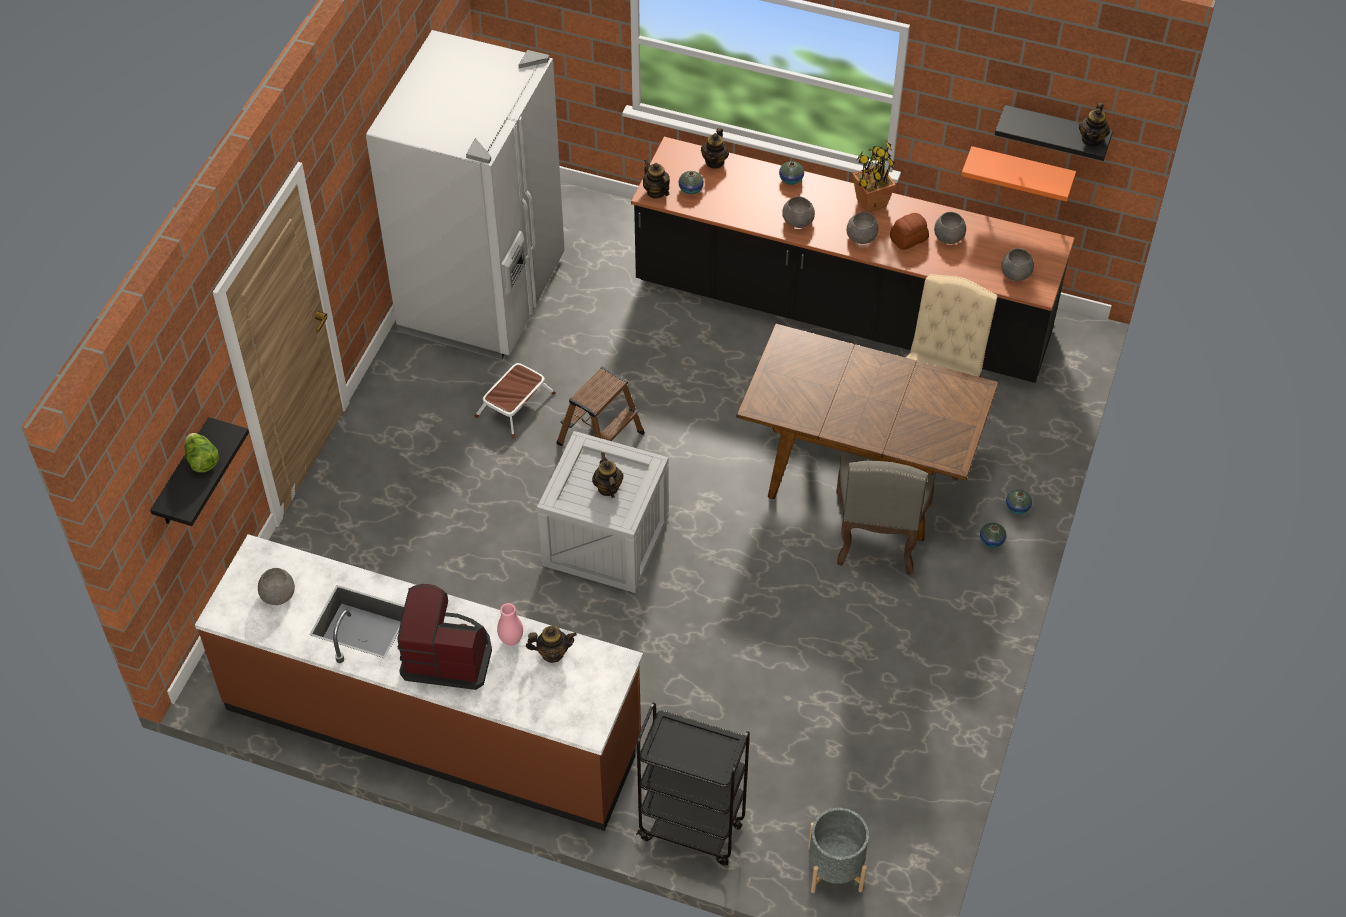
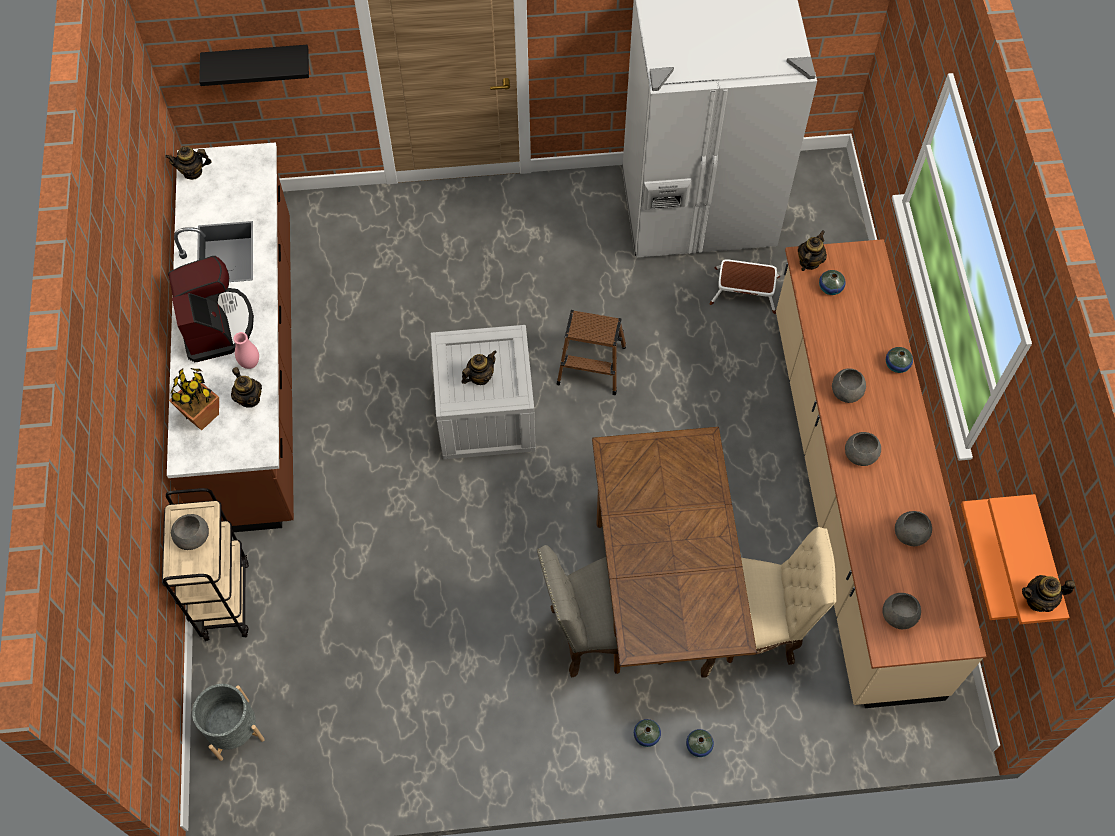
camera: 65 degrees right, 10 degrees up
lettuce [185,433,219,472] -> none
grey bowl [258,568,295,605] -> grey bowl moved to [171,514,209,550]
brown step ladder [475,363,556,439] -> brown step ladder moved to [709,259,780,314]
black counter [631,137,1075,383] -> beige counter [776,239,986,708]
black cart [636,703,750,866] -> beige cart [162,488,249,641]
teapot [701,128,729,169] -> teapot moved to [165,146,212,180]
potted plant [852,141,896,213] -> potted plant moved to [169,368,219,431]
bread [890,213,929,250] -> none
black shelf [995,105,1113,161] -> orange shelf [987,494,1069,624]

